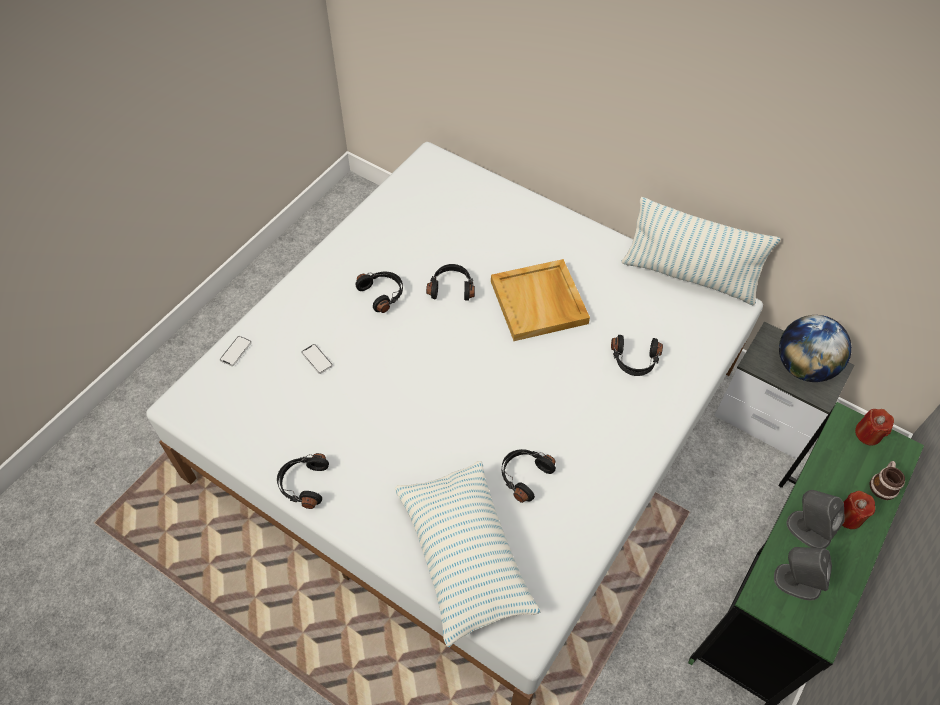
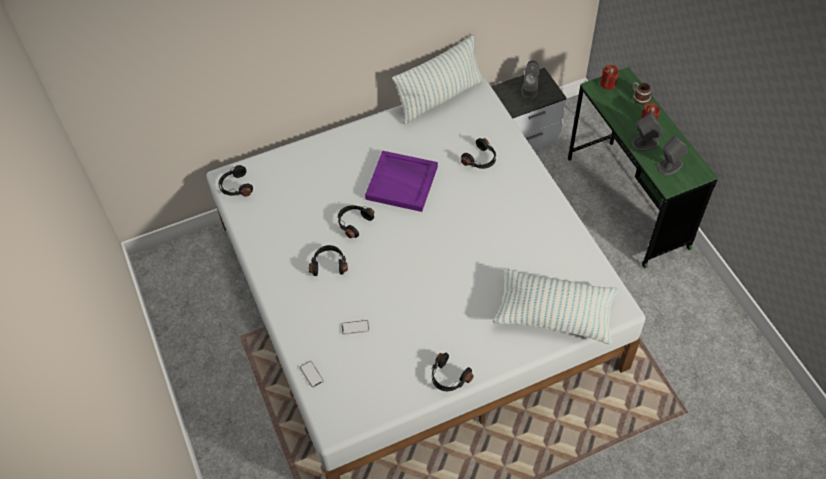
camera: 55 degrees left, 0 degrees up
beige tray [491,259,590,341] -> purple tray [365,151,438,212]
black headphones [502,449,556,503] -> black headphones moved to [219,165,253,197]
globe [779,315,852,382] -> grey speaker [521,60,539,100]

